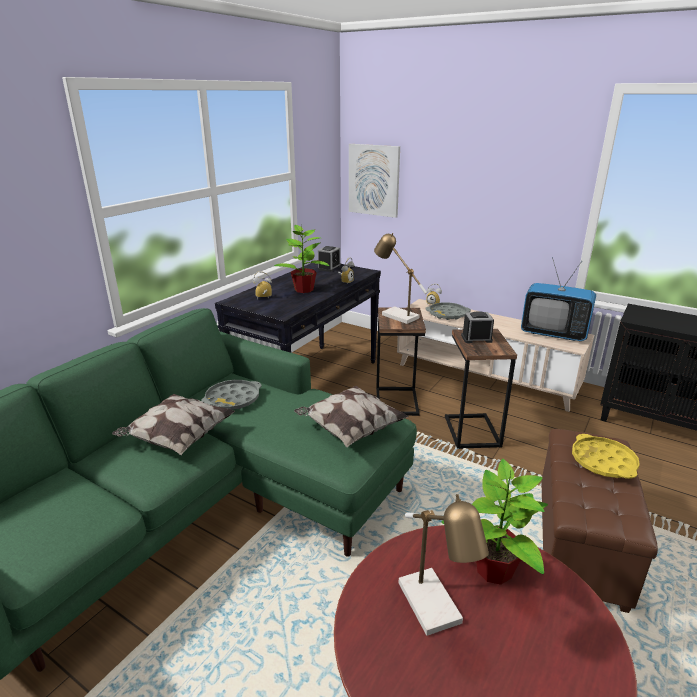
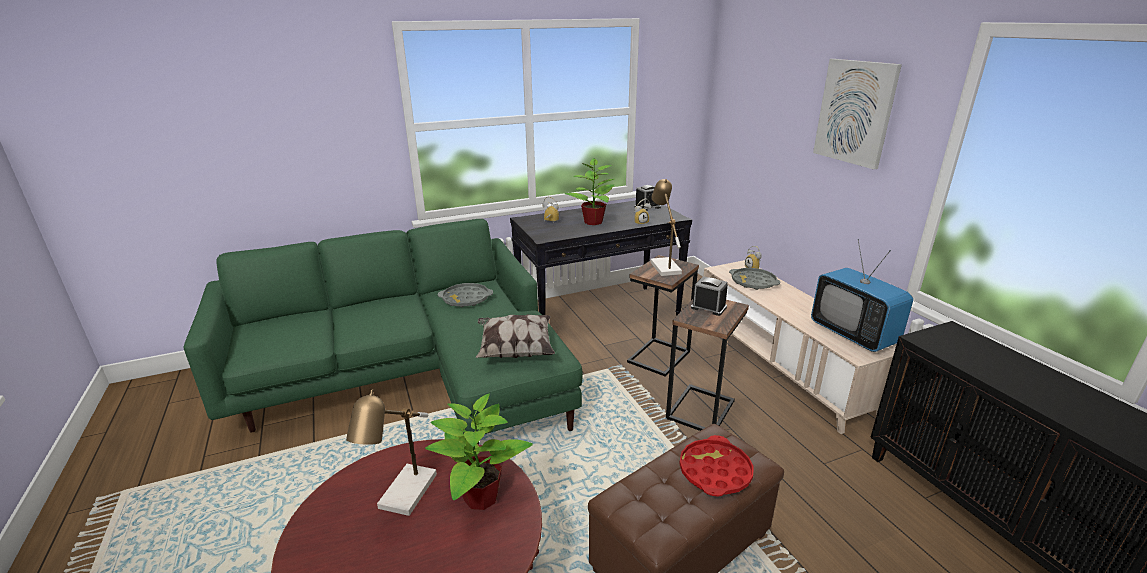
camera: 35 degrees right, 0 degrees up
pillow [112,394,235,455] -> none
picture [349,144,400,218] -> picture moved to [813,59,902,169]
yellow tray [572,434,640,479] -> red tray [679,435,754,497]

